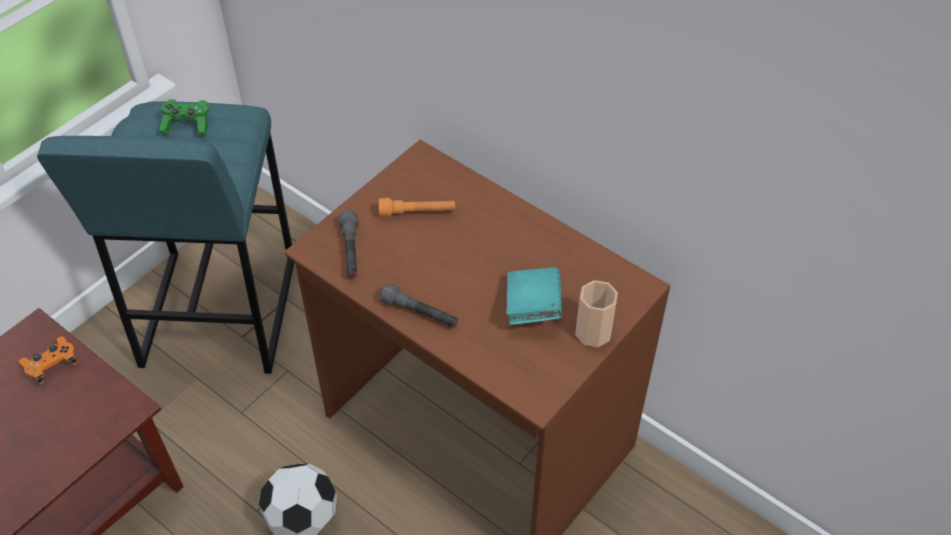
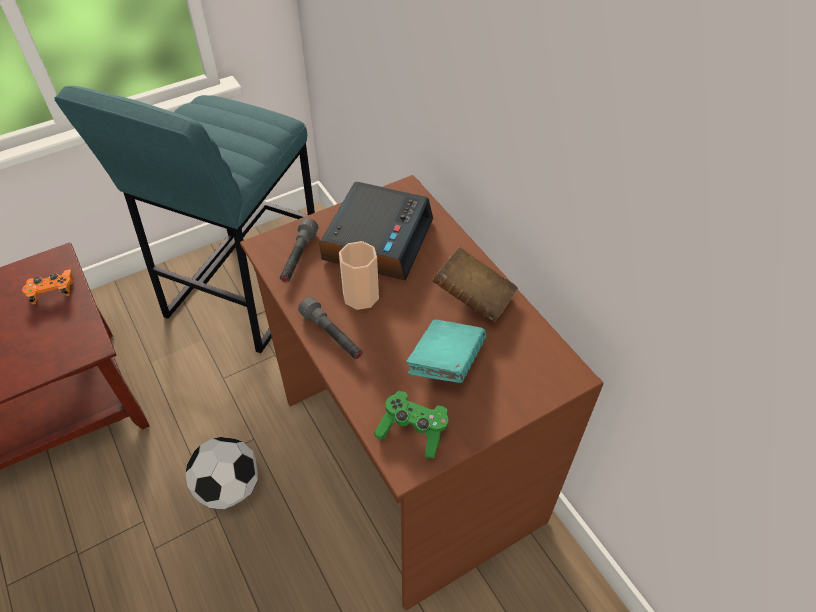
camera: 20 degrees right, 0 degrees up
green game controller [159,99,209,136] -> green game controller moved to [374,391,449,459]
orange flashlight [379,198,455,217] -> alarm clock [319,182,433,281]
cup [575,280,618,347] -> cup moved to [339,241,379,310]
none -> brown book [433,247,518,324]

